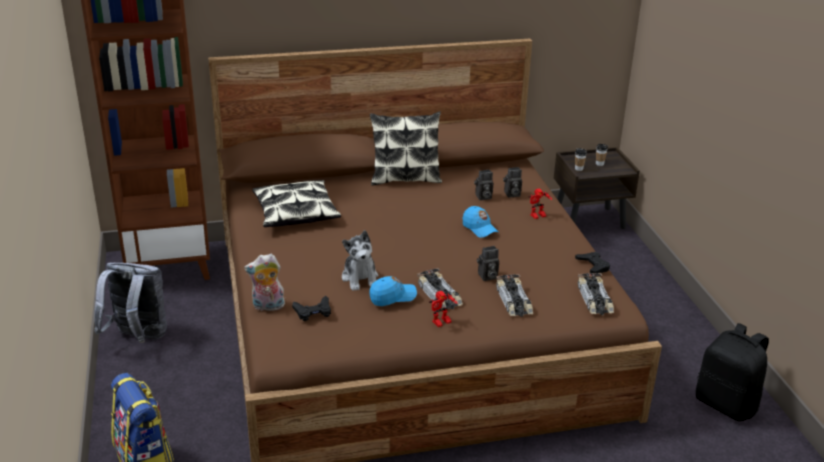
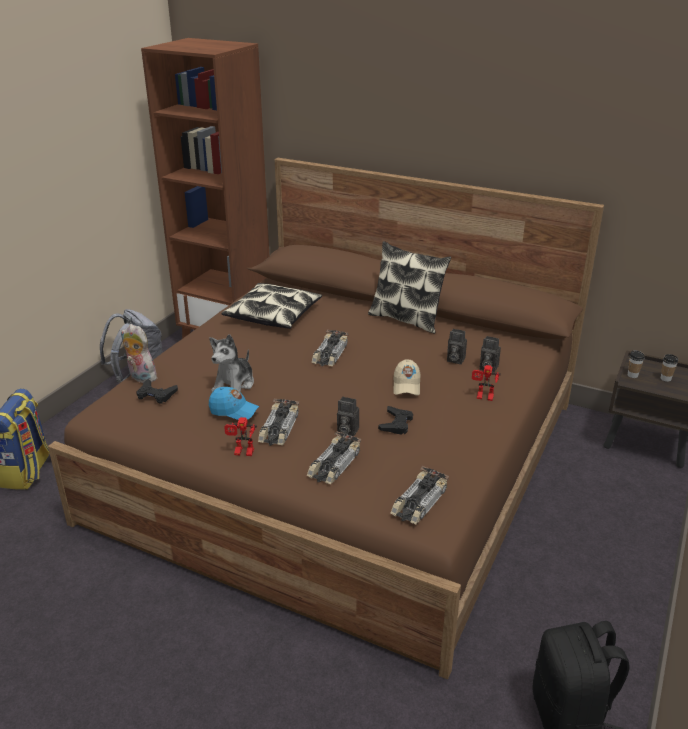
camera: 40 degrees right, 0 degrees up
blue cap [463,206,498,238] -> beige cap [393,359,420,396]
black game controller [575,252,610,273] -> black game controller moved to [378,406,413,435]
none -> toy car [311,329,348,366]

